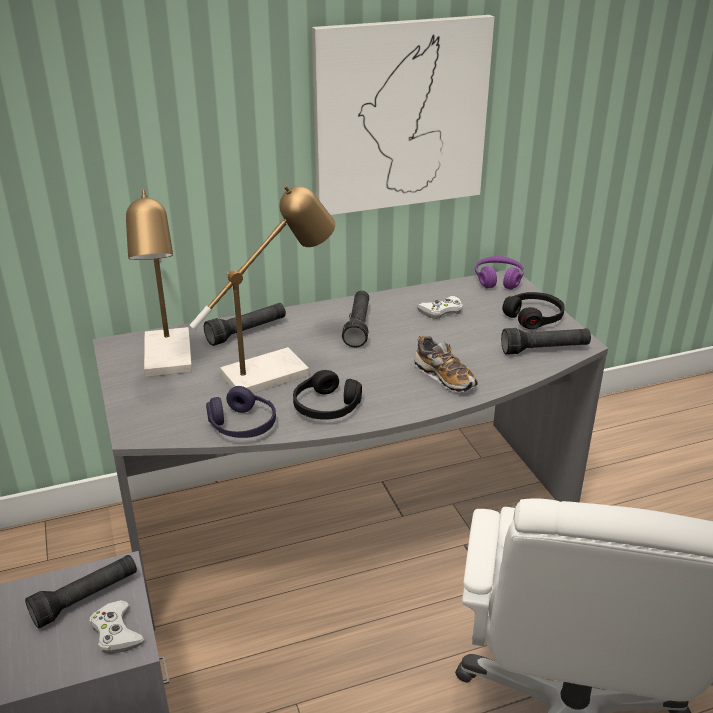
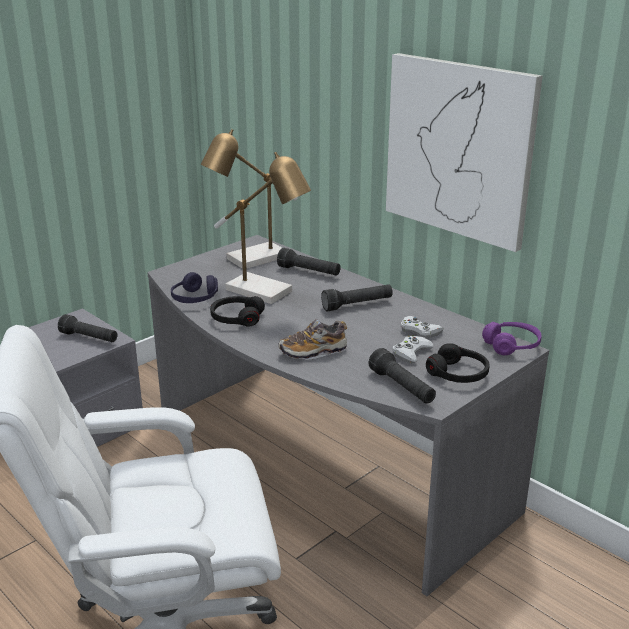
camera: 65 degrees right, 5 degrees down
white game controller [90,600,144,654] -> white game controller moved to [392,335,434,363]
shoe [414,335,478,394] -> shoe turned 45 degrees clockwise [278,319,347,360]

